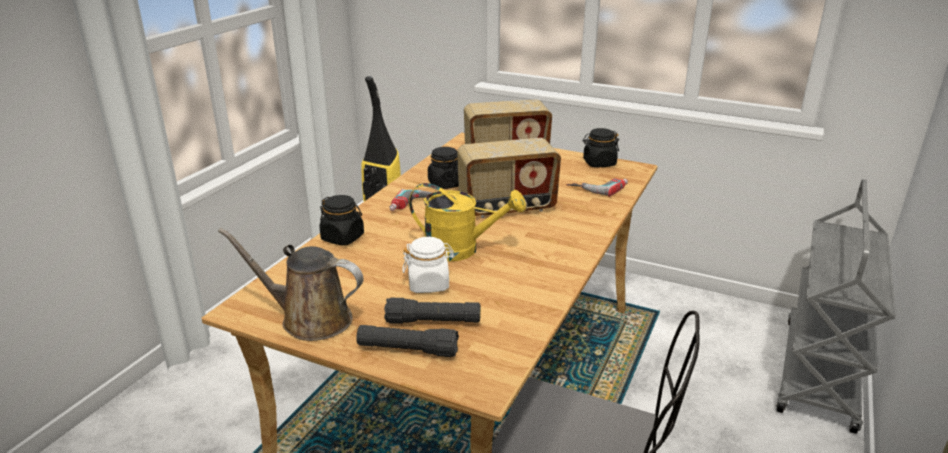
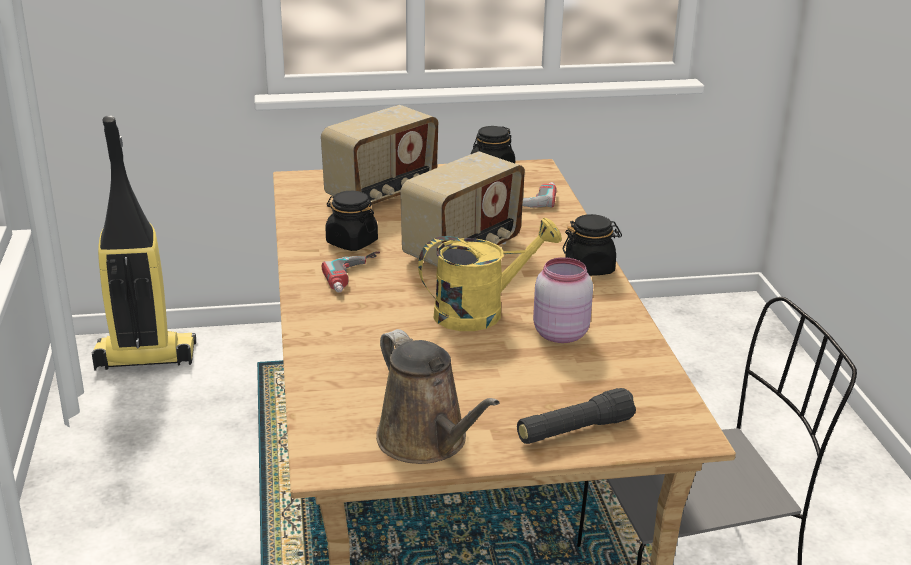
camera: 35 degrees left, 0 degrees up
brown watering can [218,228,364,341] -> brown watering can turned 105 degrees counterclockwise [376,329,500,464]
black jar [319,195,364,246] -> black jar moved to [563,214,622,276]
black flashlight [384,298,481,324] -> none
white jar [402,237,455,293] -> none
grey cart [776,179,896,434] -> none
none -> pink jar [533,257,593,343]

